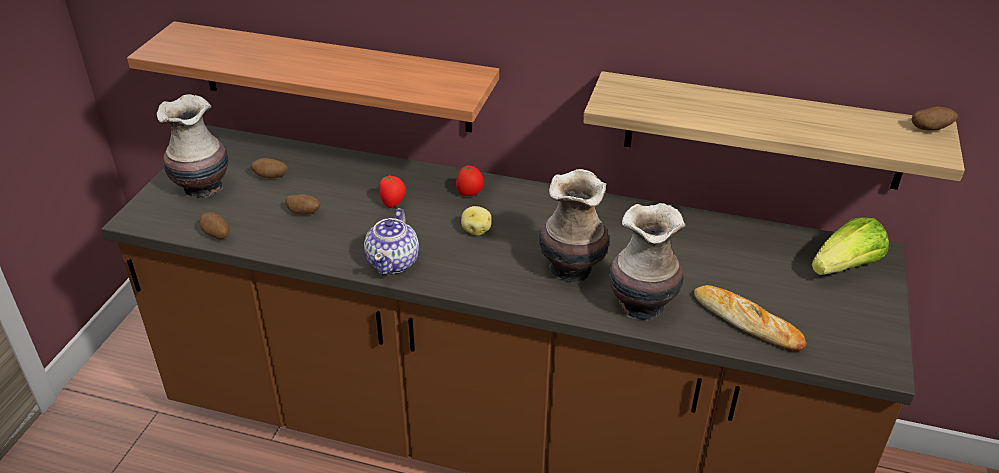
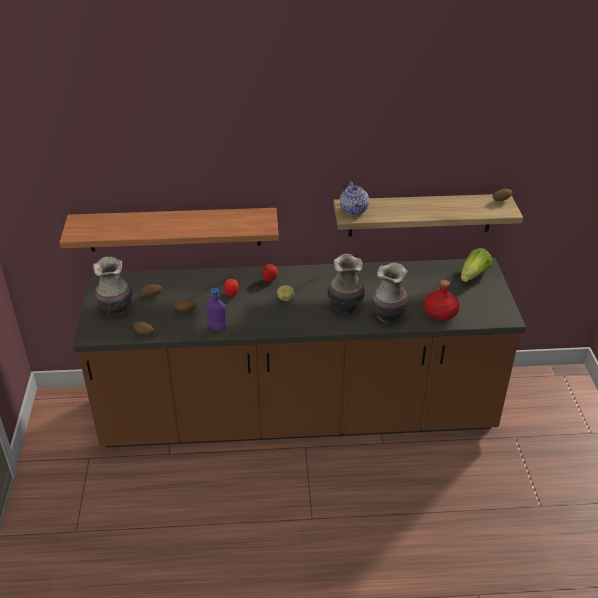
camera: 20 degrees left, 0 degrees up
teapot [364,208,419,275] -> teapot moved to [340,181,369,215]
bread [694,285,807,351] -> red bottle [424,280,460,320]
none -> purple bottle [206,288,227,331]

